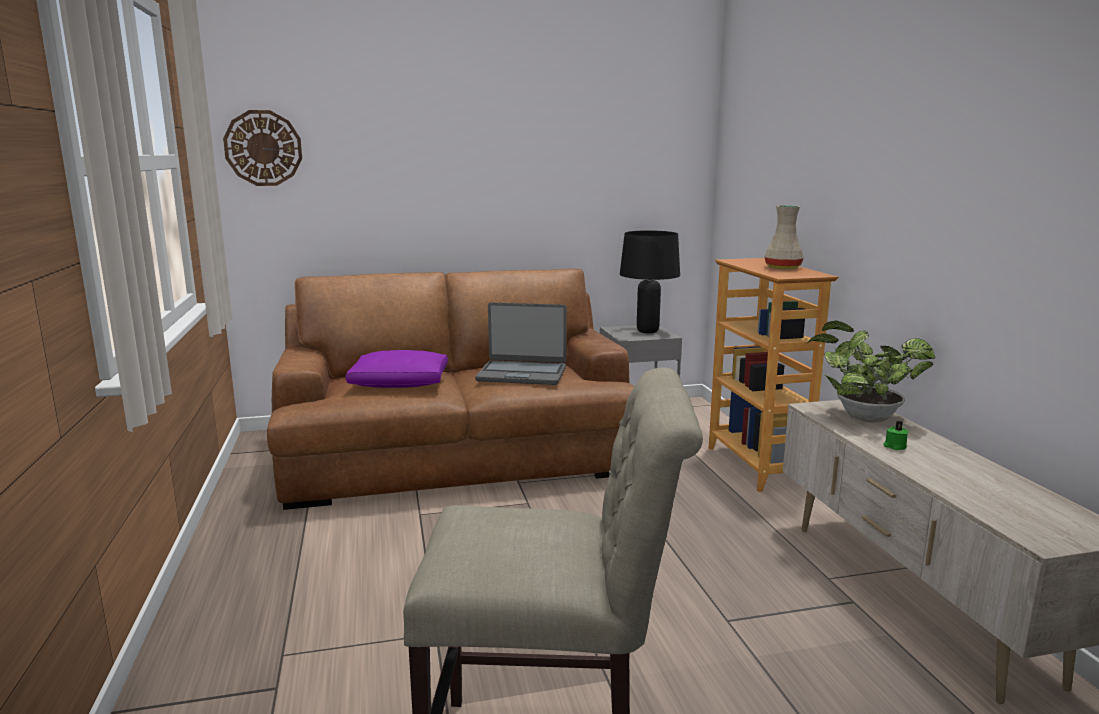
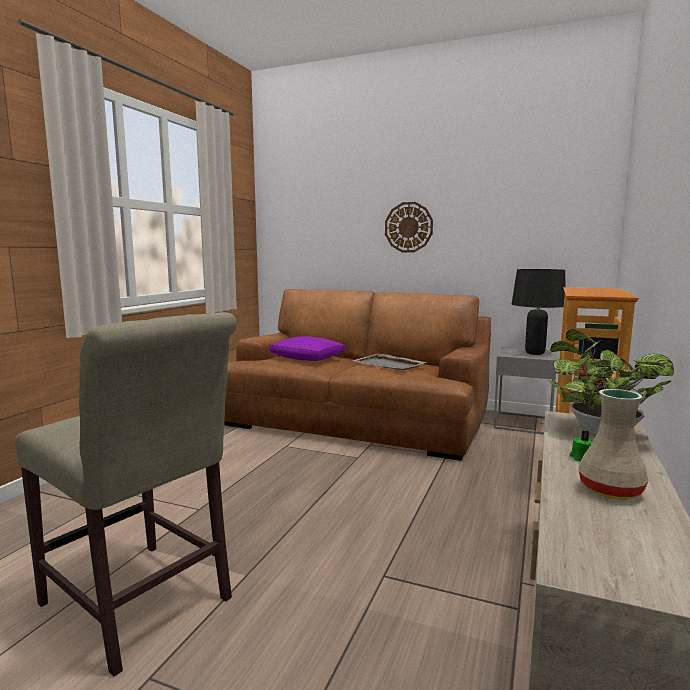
camera: 35 degrees right, 5 degrees down
wall clock [223,110,302,186] -> wall clock moved to [385,202,433,252]
laptop [475,302,567,385] -> grey tray [352,354,426,370]
beige vase [764,205,804,269] -> beige vase moved to [578,389,649,499]

